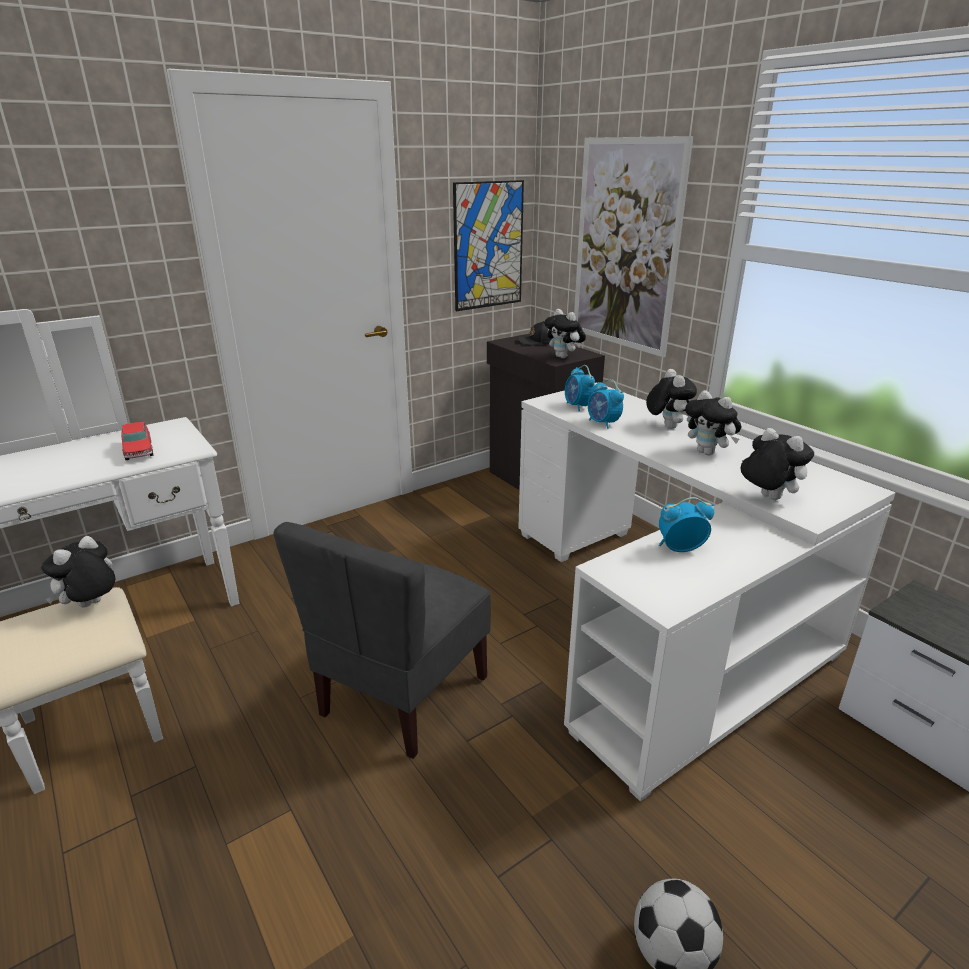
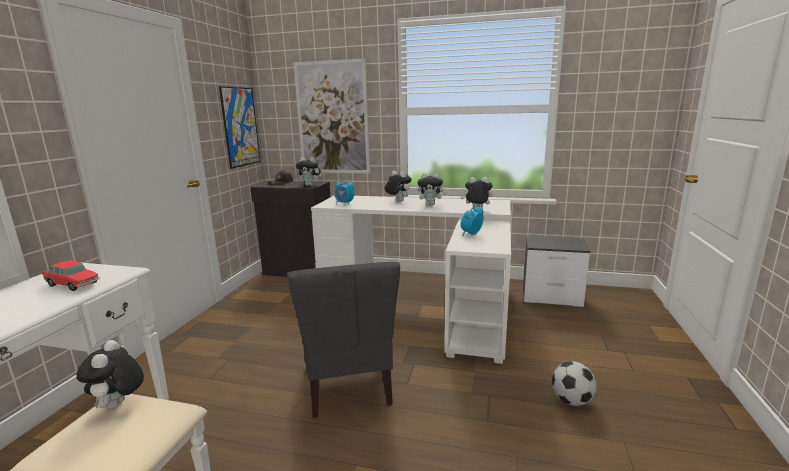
camera: 40 degrees left, 10 degrees down
alarm clock [588,379,624,429] -> none

